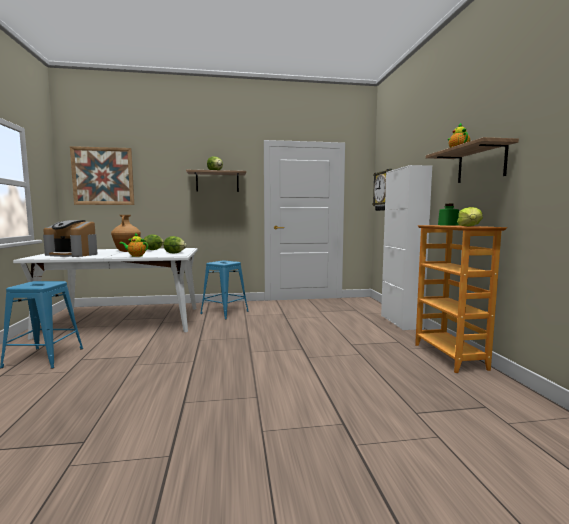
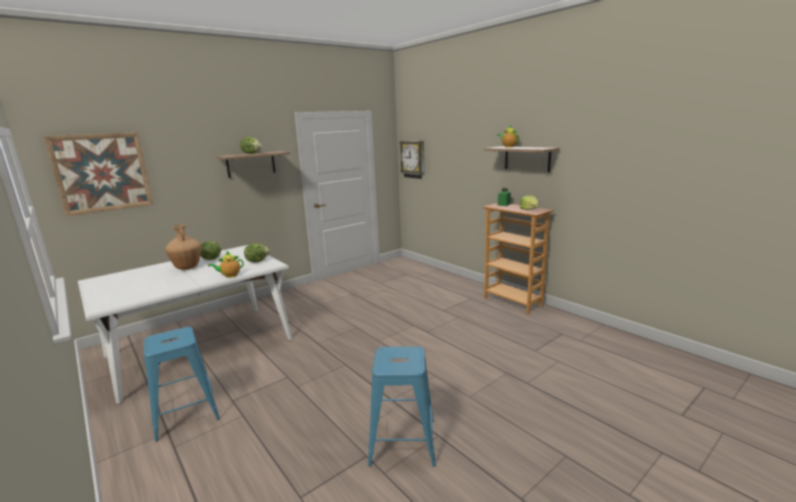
camera: 30 degrees left, 10 degrees up
coffee machine [43,220,97,257] -> none
blue stool [200,261,249,320] -> blue stool moved to [368,347,436,467]
white cabinet [381,165,432,330] -> none

